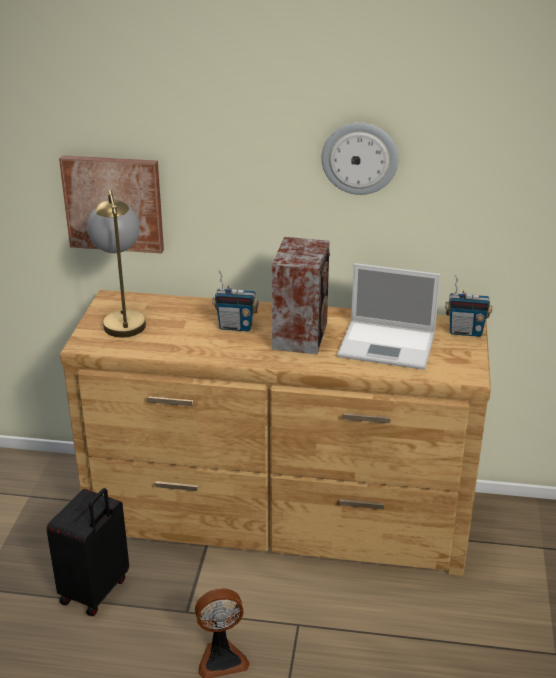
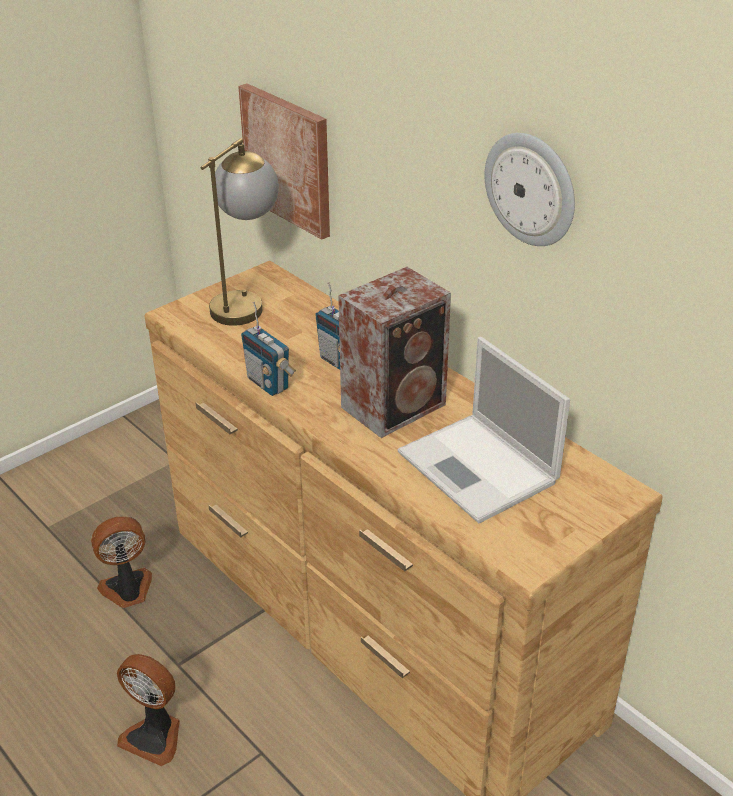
camera: 40 degrees right, 5 degrees up
black suitcase [46,488,129,616] -> fan [91,516,152,608]
radio [445,275,493,337] -> radio moved to [241,302,296,396]

